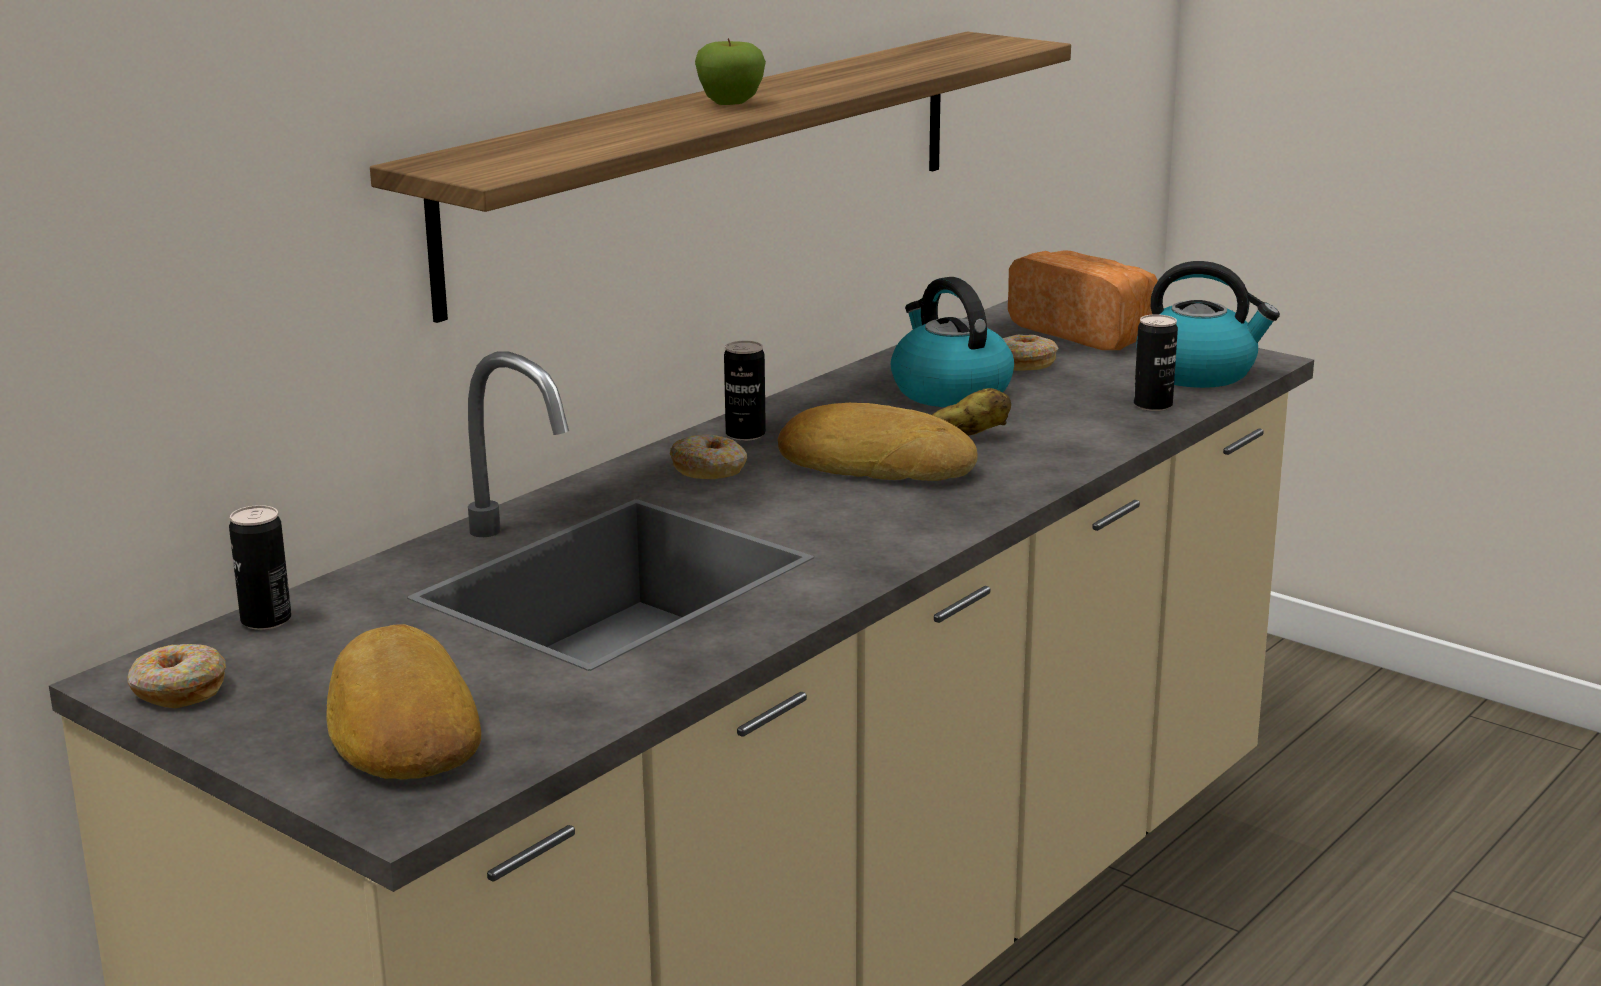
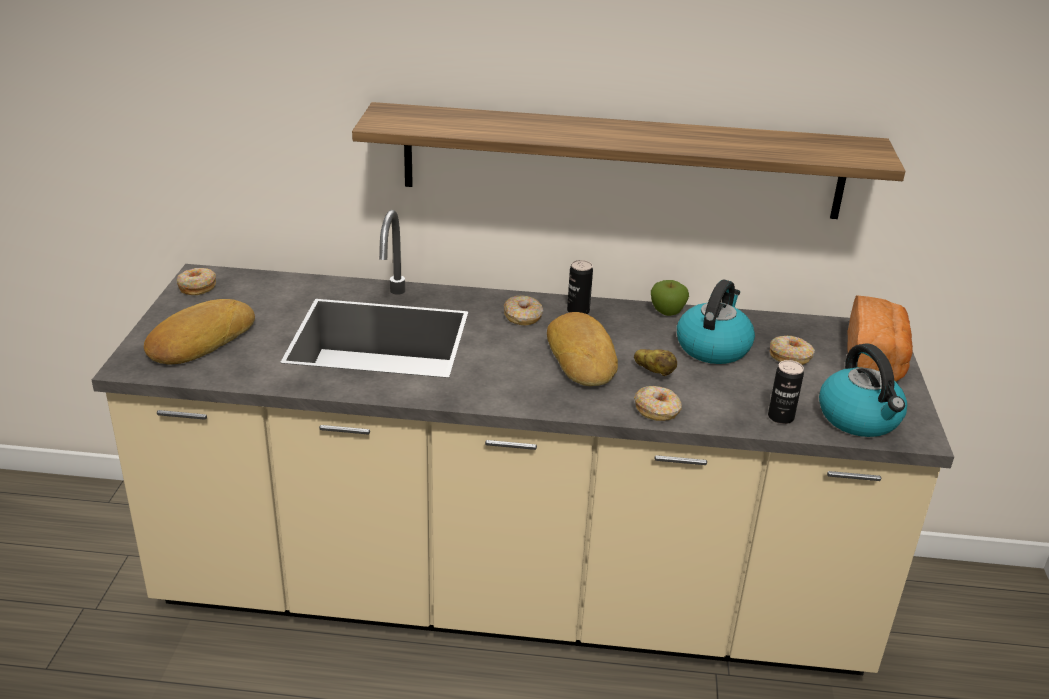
camera: 55 degrees right, 10 degrees up
can [229,505,291,630] -> none
apple [695,38,766,105] -> apple moved to [651,280,689,316]
none -> donut [634,386,682,421]

